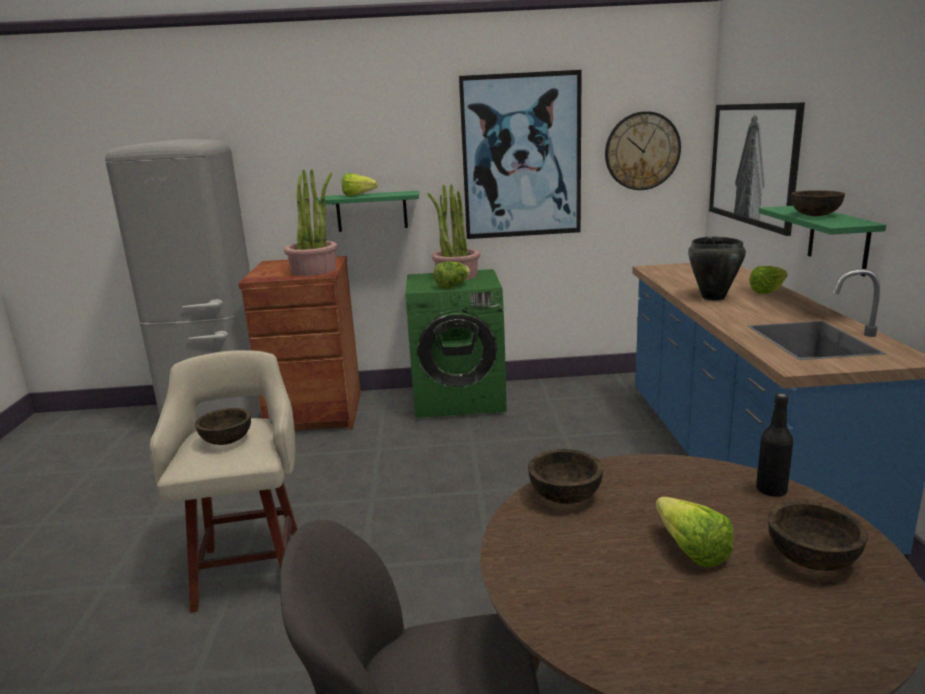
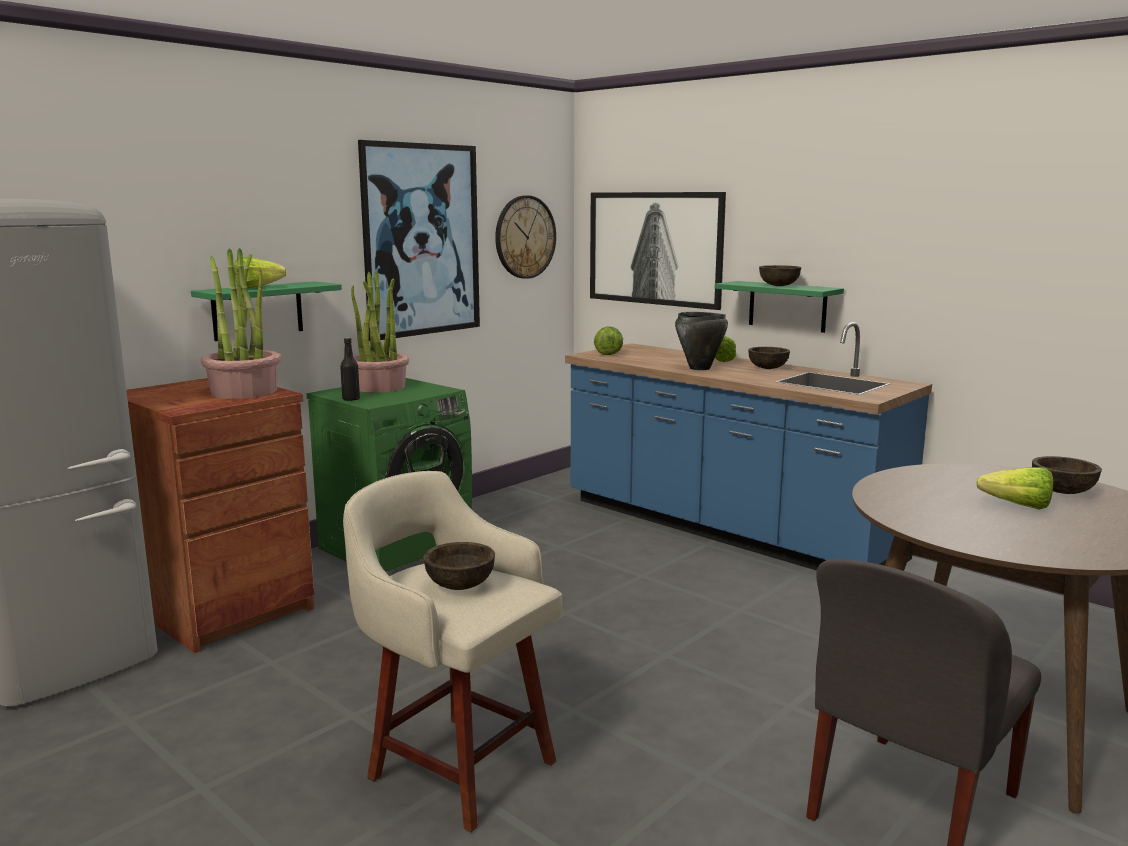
camera: 45 degrees left, 5 degrees down
lettuce [434,261,471,289] -> lettuce moved to [594,326,623,355]
brown bowl [528,449,603,504] -> brown bowl moved to [748,347,790,369]
black bottle [756,393,793,497] -> black bottle moved to [340,338,360,401]

